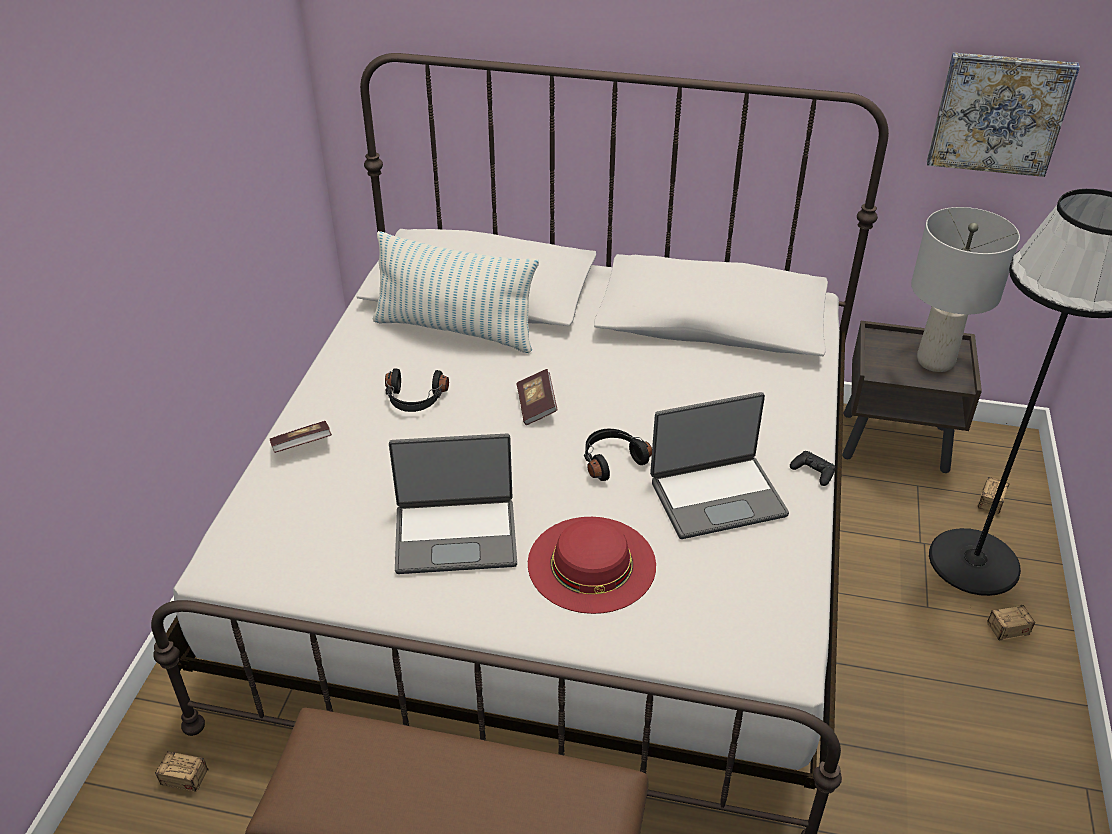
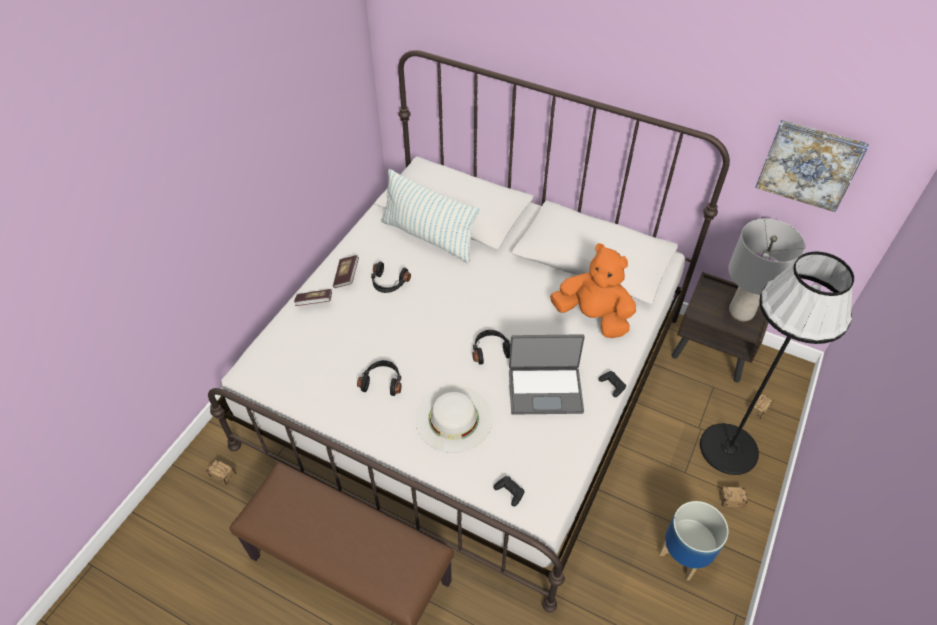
camera: 15 degrees right, 10 degrees up
laptop [389,434,517,574] -> black headphones [357,360,401,396]
book [517,369,558,425] -> book moved to [333,255,359,288]
red hat [528,517,656,614] -> white hat [415,386,492,453]
none -> black game controller [493,476,525,507]
none -> orange plush toy [550,243,636,338]
none -> planter [659,501,729,580]

